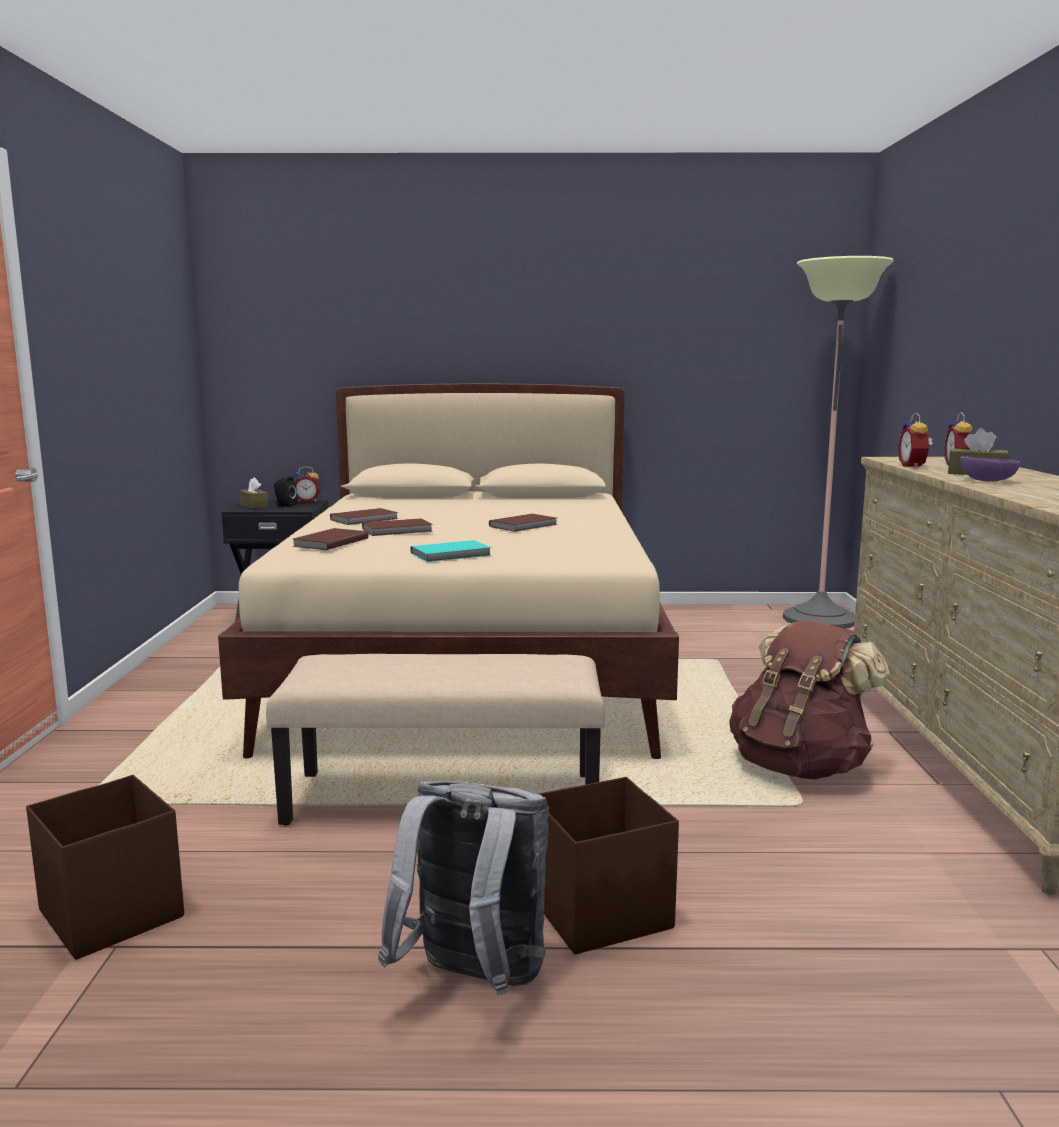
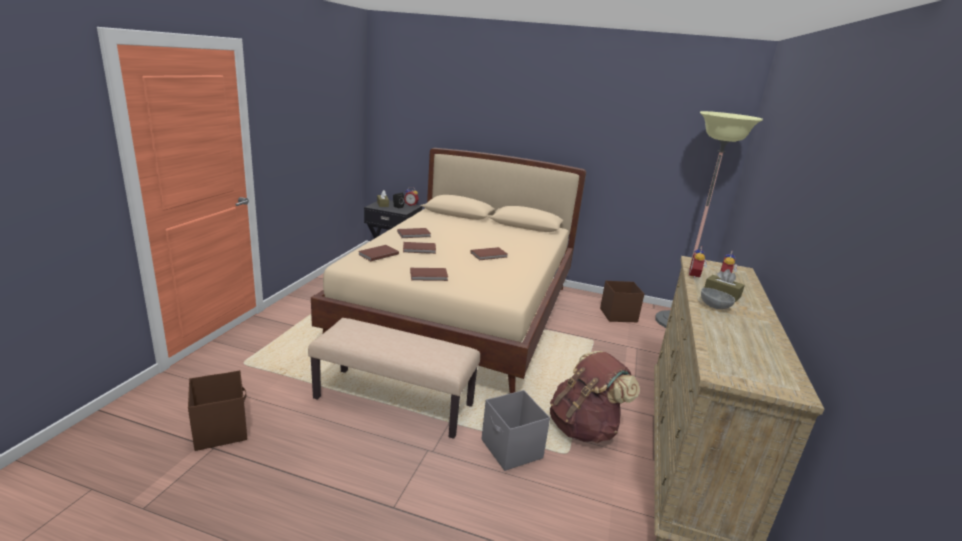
camera: 15 degrees right, 10 degrees up
grey backpack [378,781,549,995] -> none
turquoise book [410,540,492,562] -> brown book [410,268,448,281]
brown storage box [538,777,679,955] -> brown storage box moved to [600,281,644,322]
purple bowl [960,456,1020,482] -> grey bowl [701,288,735,309]
none -> grey storage box [481,390,550,471]

